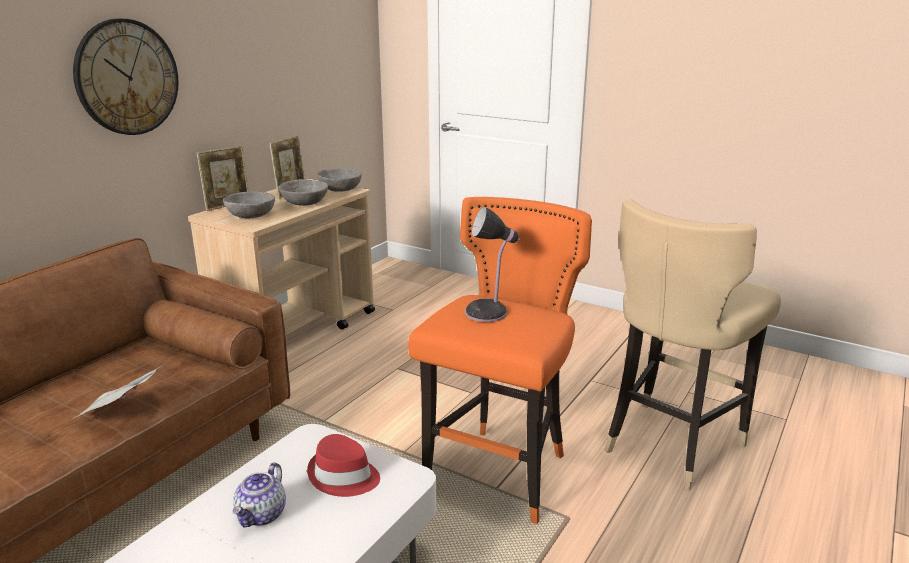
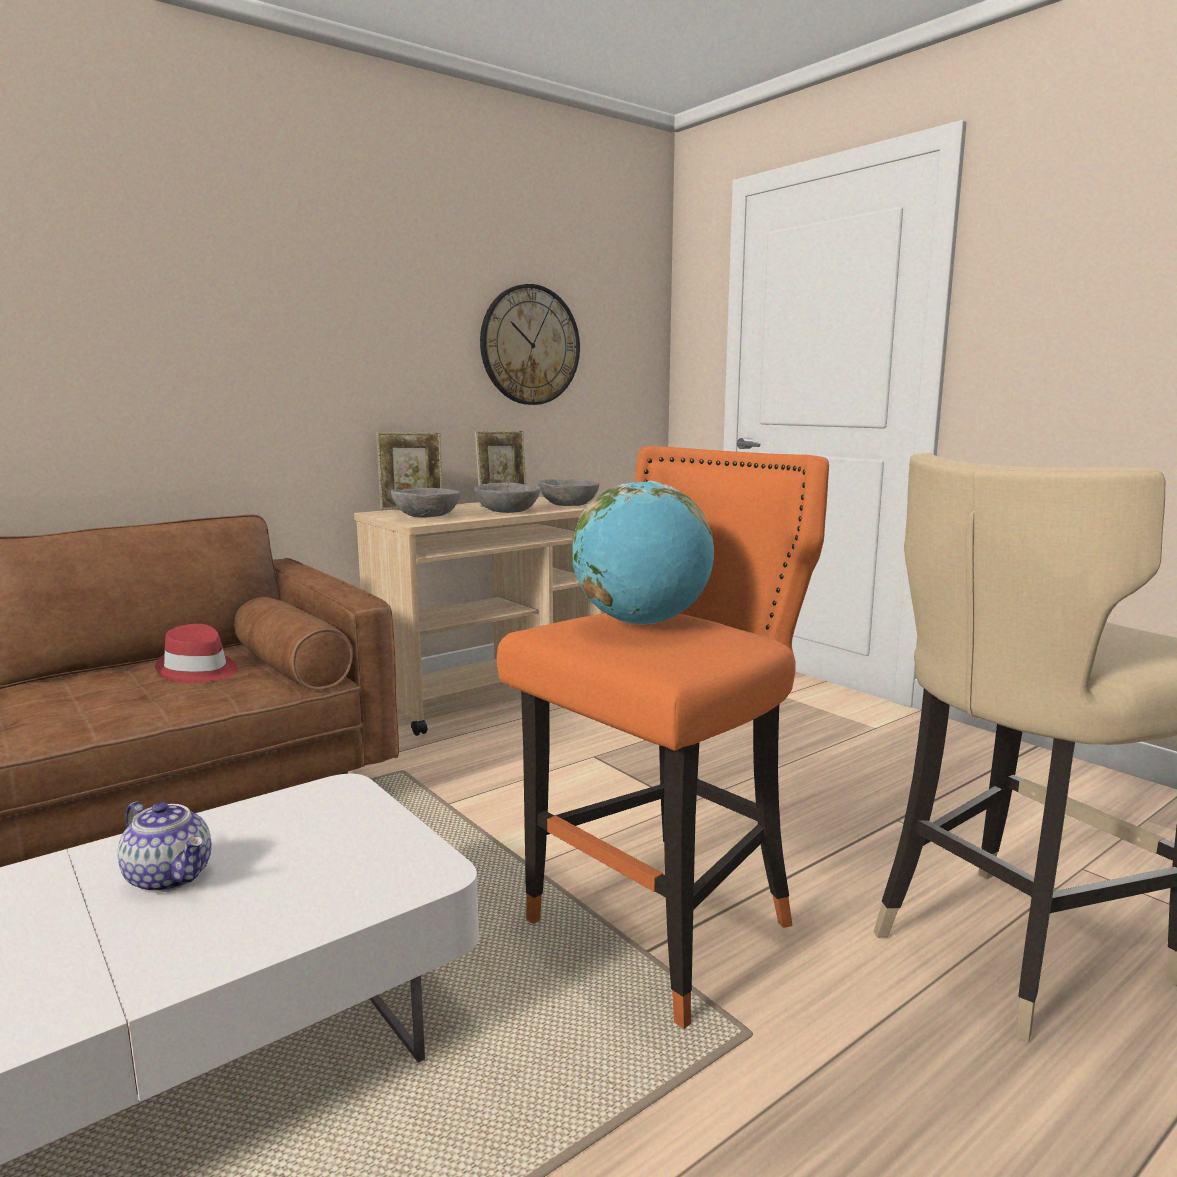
camera: 20 degrees right, 10 degrees down
wall clock [73,18,179,135] -> wall clock moved to [480,284,580,405]
newspaper [74,366,162,418] -> none
teapot [233,462,286,527] -> teapot turned 90 degrees counterclockwise [118,802,212,893]
red hat [307,434,380,497] -> red hat moved to [155,624,238,683]
table lamp [465,207,520,322] -> globe [571,481,714,625]

